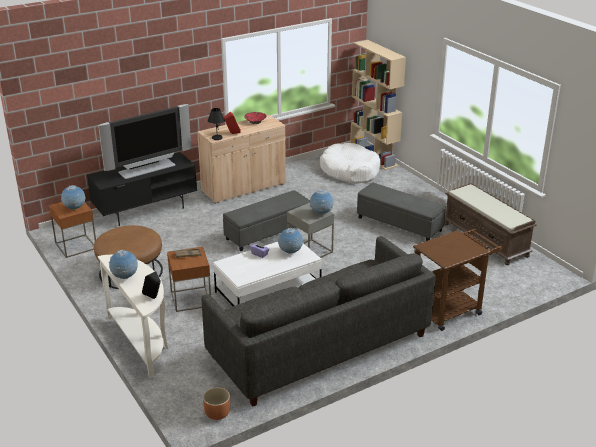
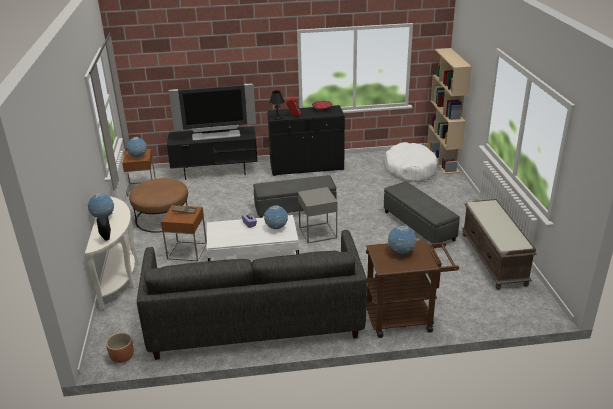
camera: 25 degrees right, 0 degrees up
beige cabinet [197,115,286,204] -> black cabinet [267,105,345,176]
globe [310,190,334,214] -> globe moved to [388,225,417,254]

